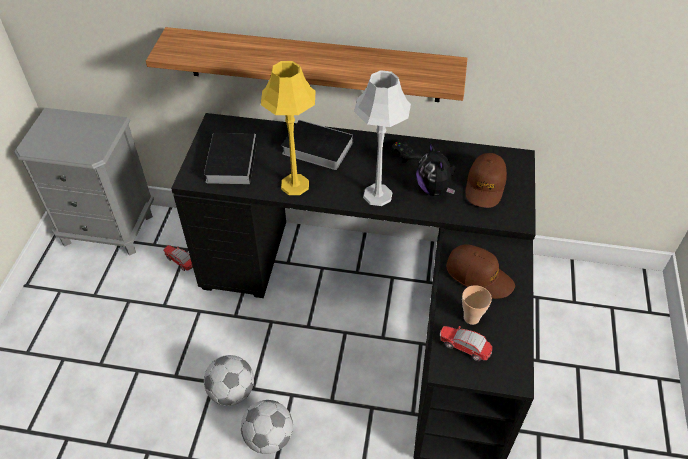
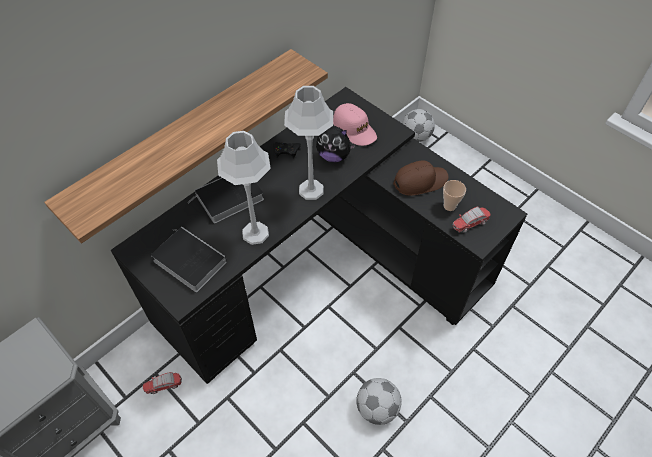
camera: 55 degrees left, 5 degrees up
football [204,355,254,406] -> football moved to [402,109,435,142]
yellow table lamp [261,61,316,195] -> grey table lamp [217,131,271,245]
brown cap [466,153,507,208] -> pink cap [333,103,377,146]

